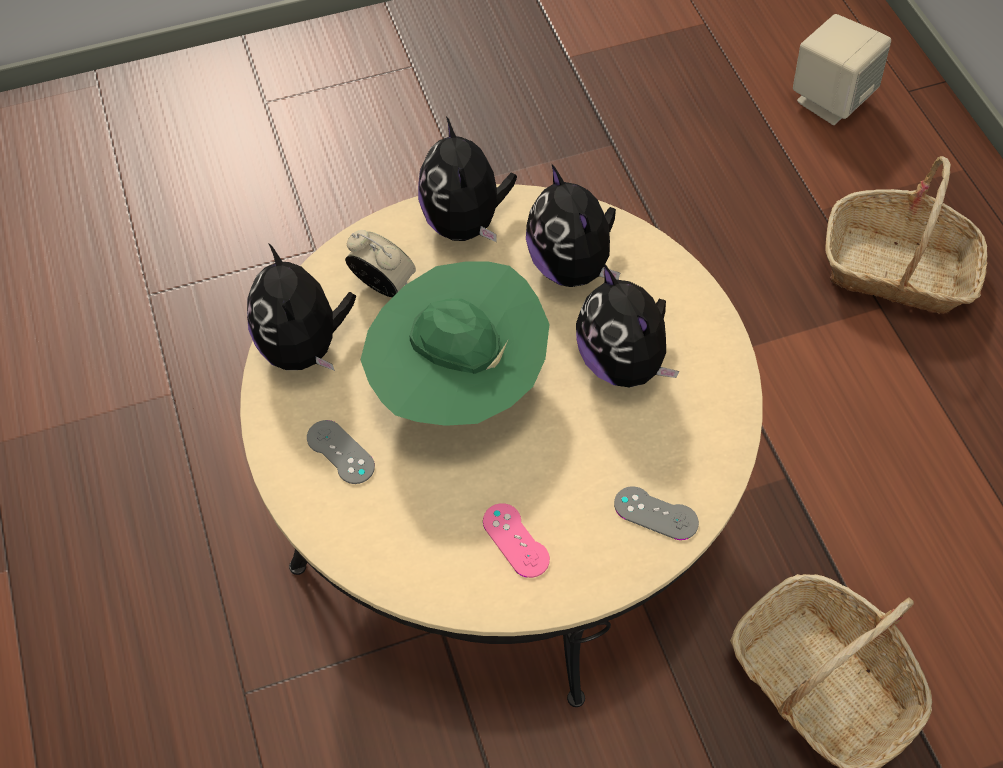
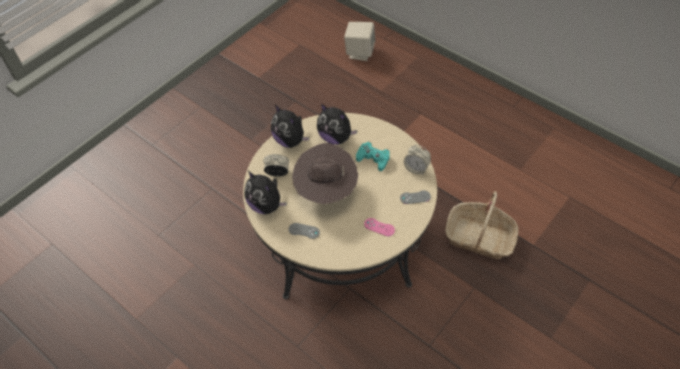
camera: 30 degrees left, 5 degrees down
green hat [361,261,550,426] -> brown hat [292,143,358,204]
plush toy [576,264,680,388] -> turquoise game controller [356,142,390,171]
basket [826,156,987,314] -> none
none -> alarm clock [404,145,431,175]

